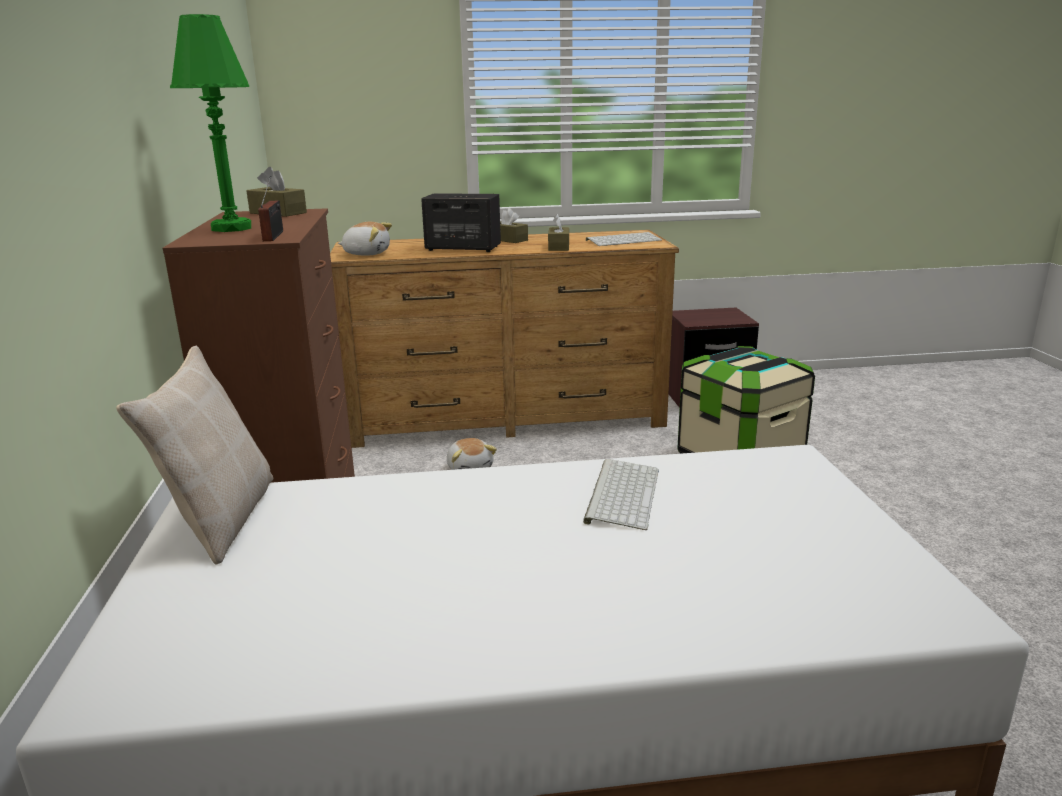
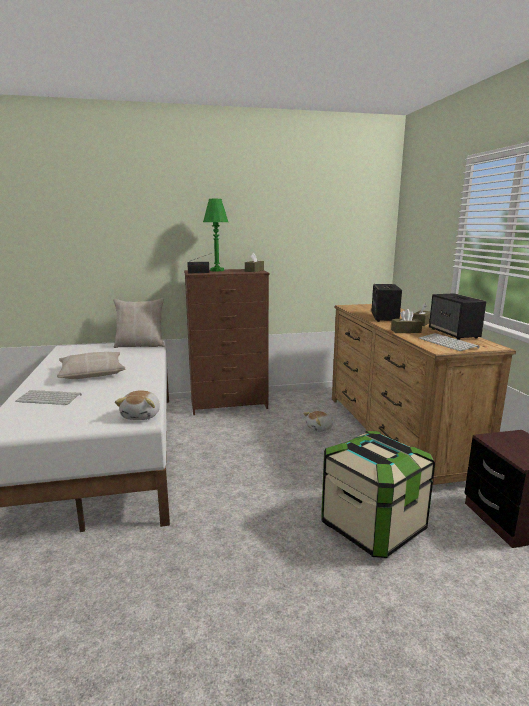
camera: 85 degrees right, 5 degrees down
plush toy [338,222,392,256] -> plush toy moved to [115,391,160,420]
keyboard [583,459,659,530] -> keyboard moved to [15,390,82,405]
none -> beige pillow [57,352,125,379]
none -> speaker [429,293,486,340]

